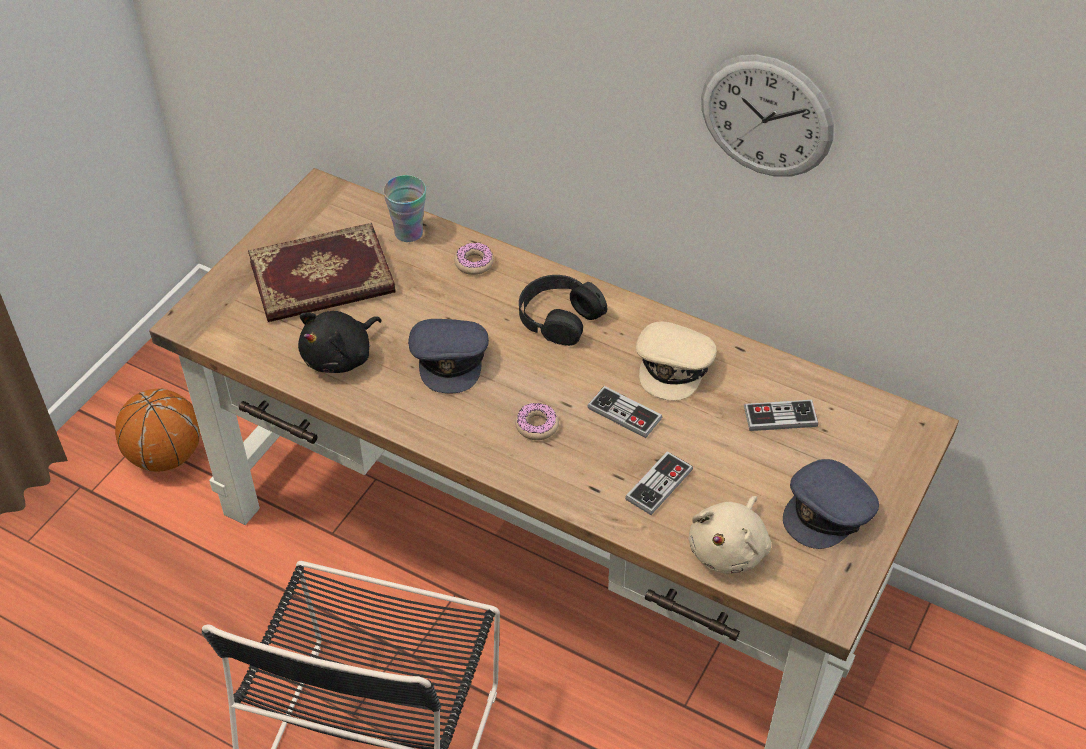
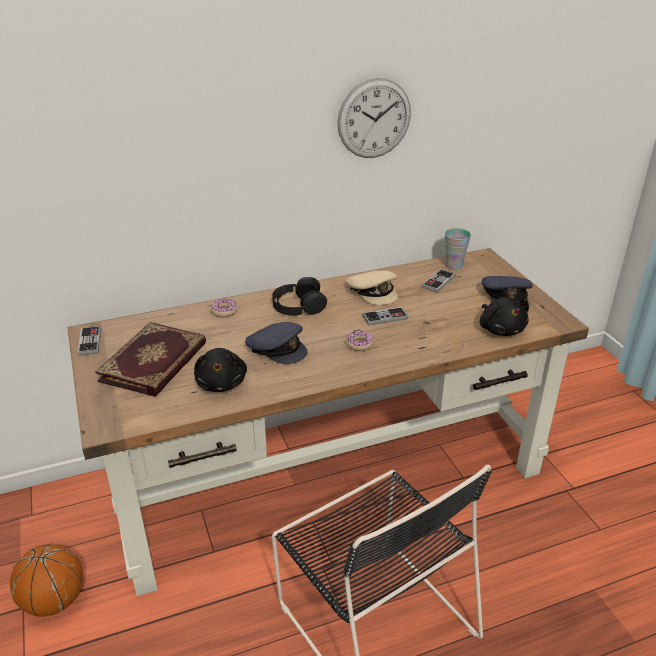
camera: 50 degrees left, 15 degrees down
cup [383,175,426,242] -> cup moved to [445,228,471,270]
game controller [625,451,693,515] -> game controller moved to [77,326,101,356]
beige plush toy [688,496,771,574] -> black plush toy [480,297,529,336]

